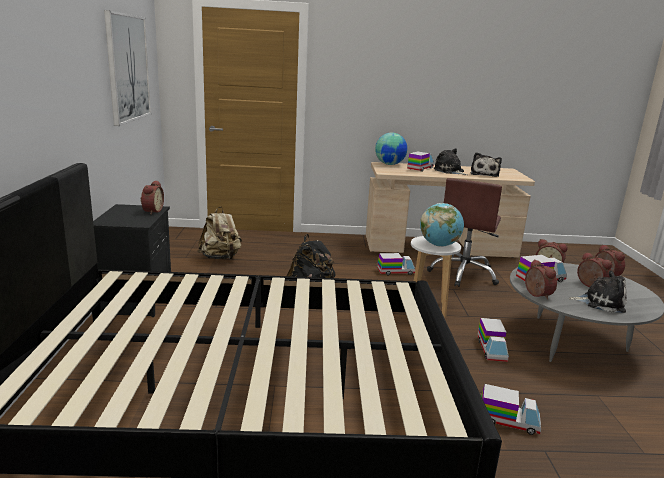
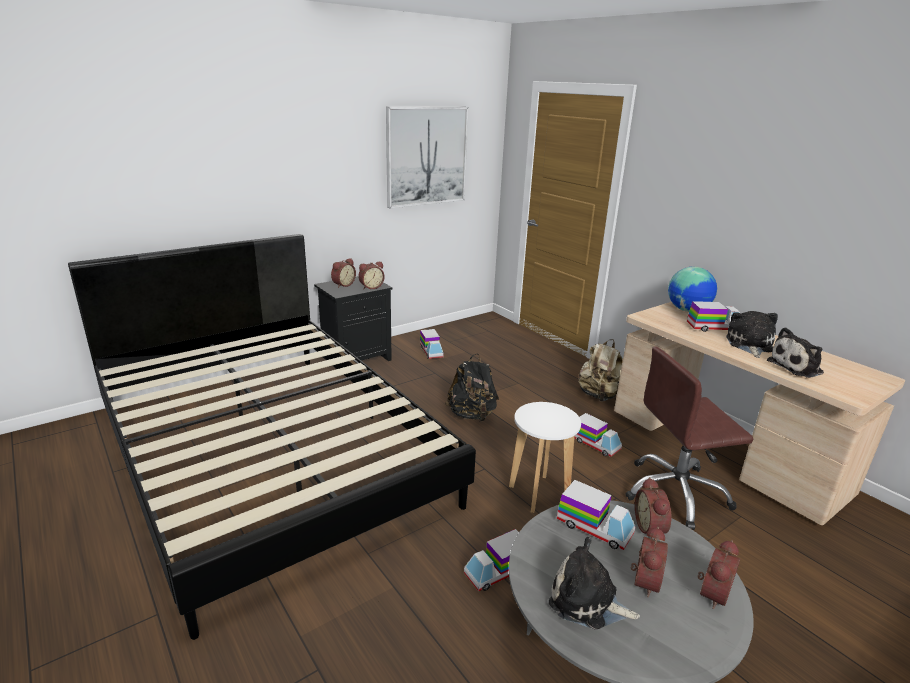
camera: 55 degrees right, 5 degrees up
beige backpack [198,207,242,260] -> beige backpack moved to [578,339,623,401]
globe [420,203,464,247] -> none
toy truck [481,384,541,435] -> toy truck moved to [420,329,444,359]
alarm clock [525,259,557,300] -> alarm clock moved to [331,258,356,288]
plush toy [569,270,627,313] -> plush toy turned 135 degrees clockwise [549,537,640,629]

